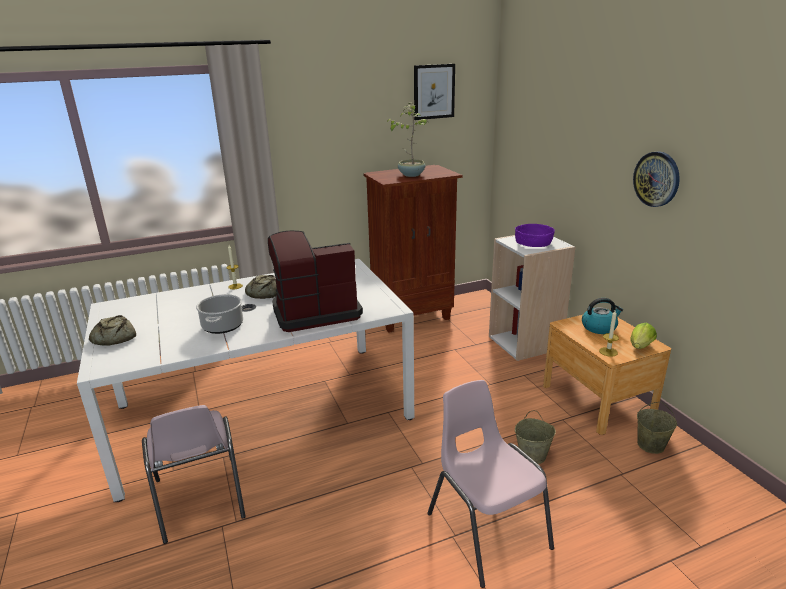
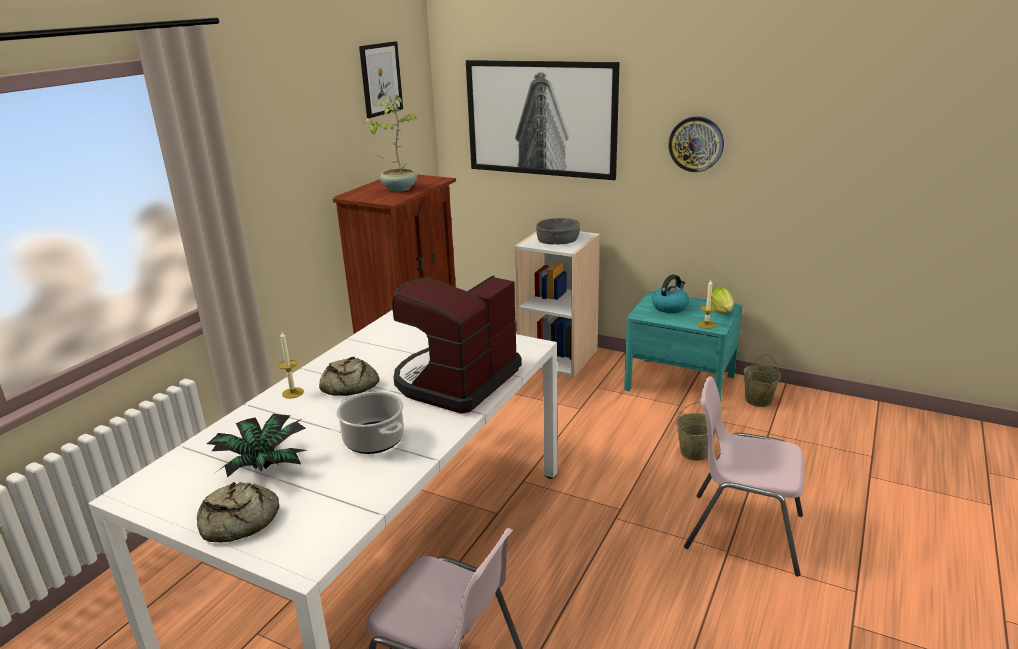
camera: 40 degrees left, 0 degrees up
purple bowl [515,224,555,247] -> grey bowl [536,218,580,244]
brown nightstand [543,315,671,435] -> turquoise nightstand [624,291,742,402]
none -> potted plant [207,414,306,478]
none -> picture [466,60,620,180]

